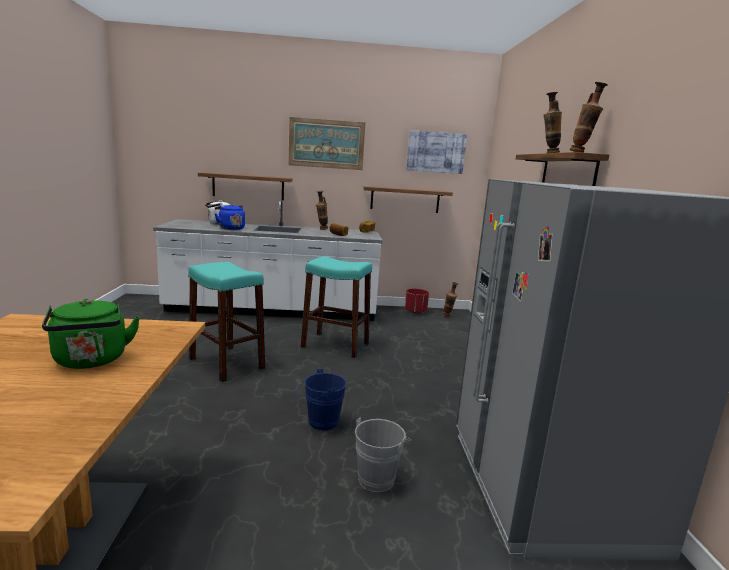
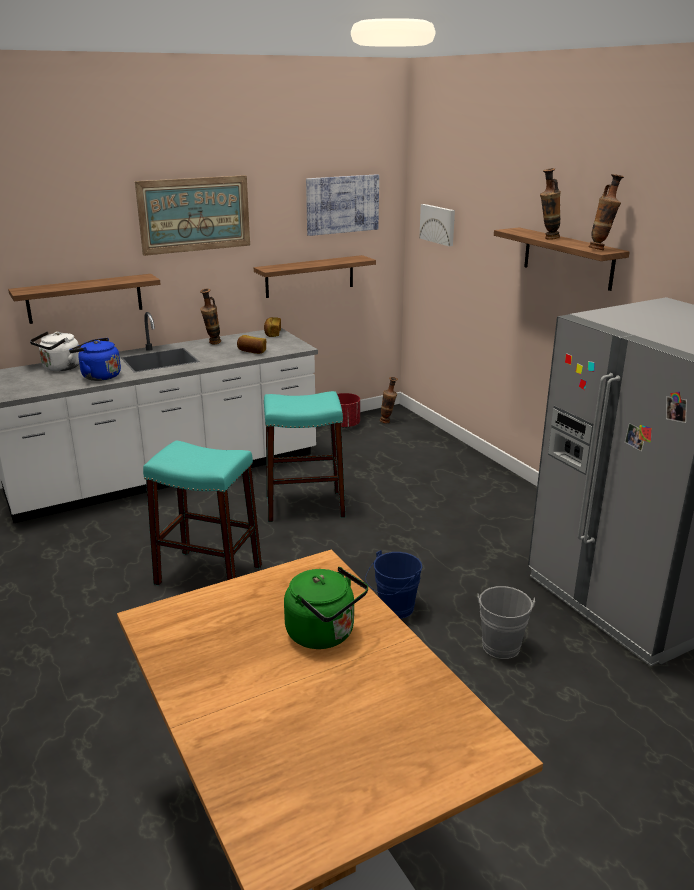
camera: 25 degrees left, 10 degrees up
none -> picture [419,204,455,246]

